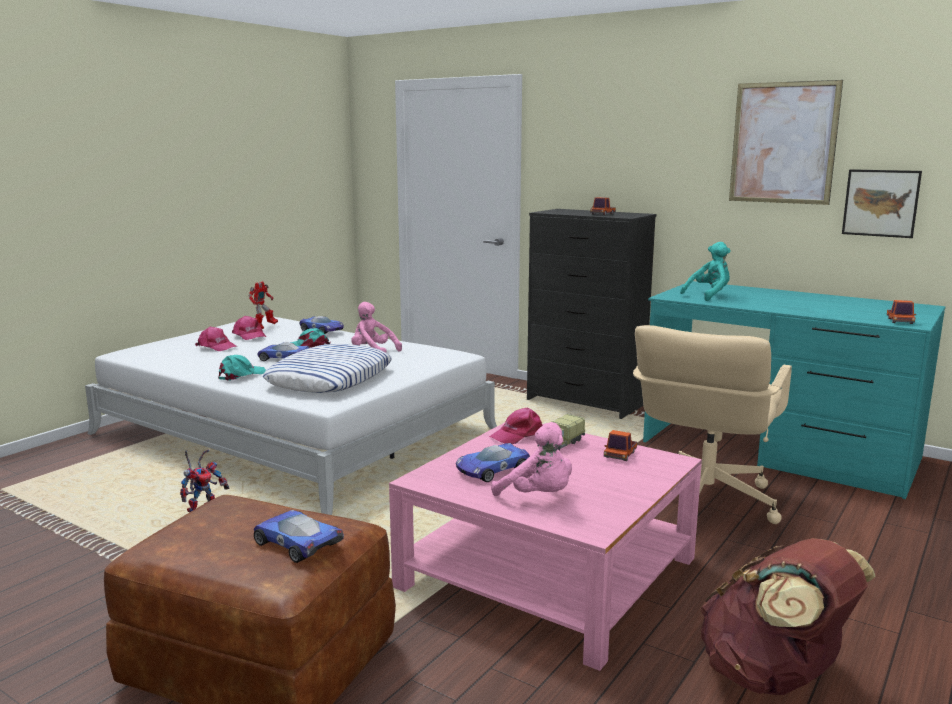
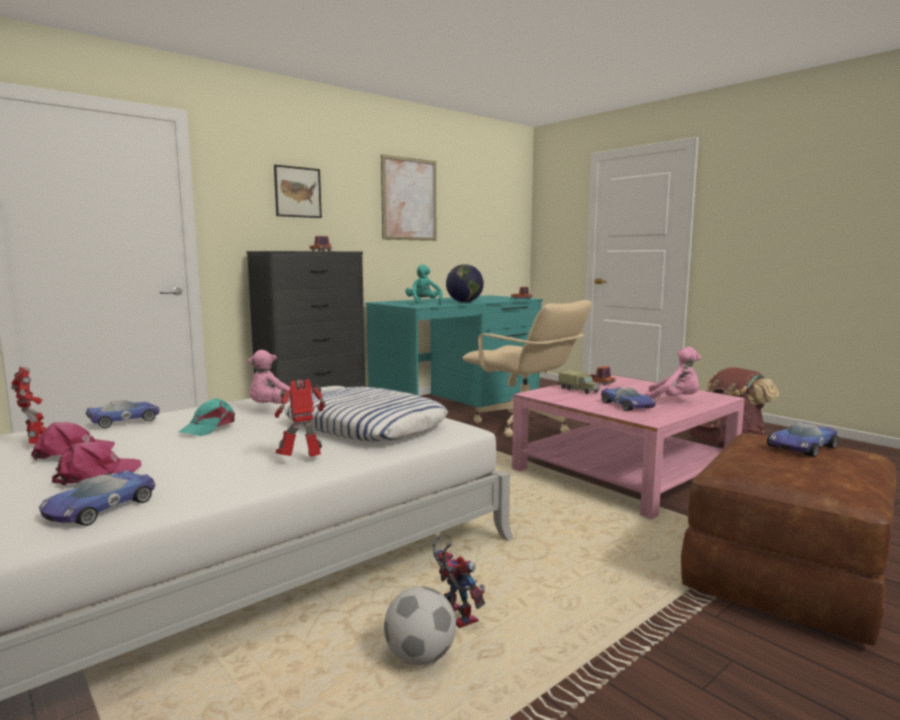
camera: 75 degrees left, 5 degrees down
turquoise cap [218,355,266,381] -> toy robot [275,379,326,457]
toy car [257,342,310,361] -> toy car moved to [39,470,156,526]
pink cap [489,407,543,444] -> none
pink plush toy [491,422,572,496] -> pink plush toy turned 60 degrees clockwise [646,347,701,399]
picture [842,169,922,238] -> picture moved to [274,165,322,218]
none -> football [384,586,456,665]
none -> globe [446,264,484,303]

